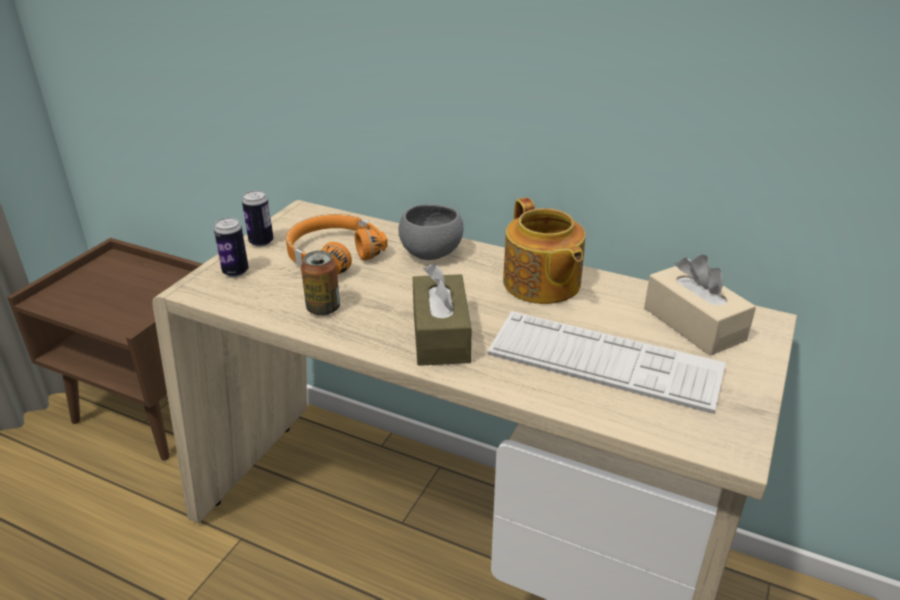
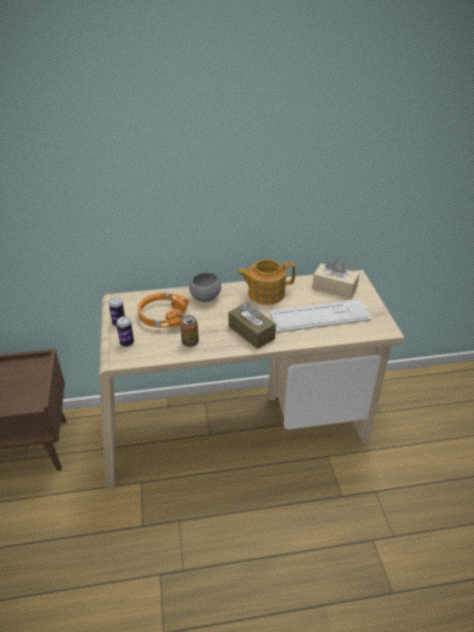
camera: 35 degrees left, 5 degrees up
teapot [503,198,585,304] -> teapot turned 135 degrees clockwise [237,259,296,305]

